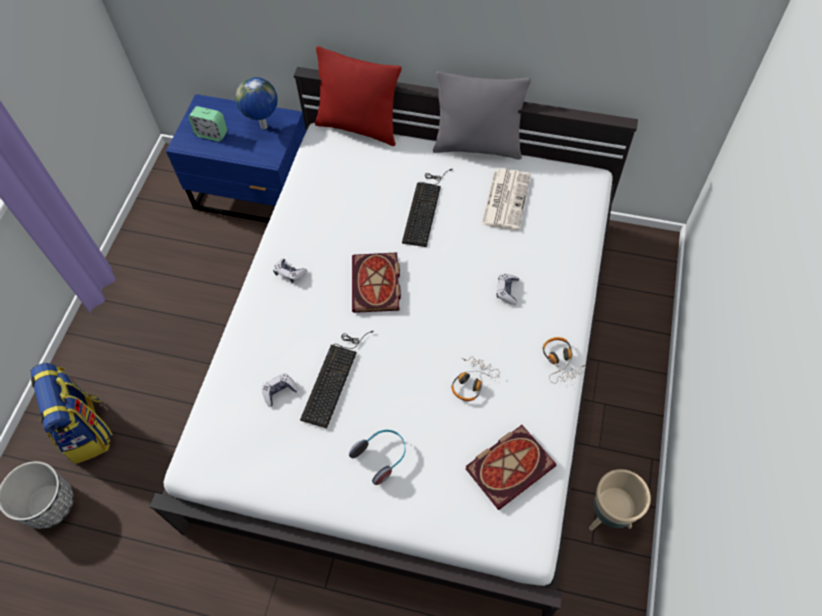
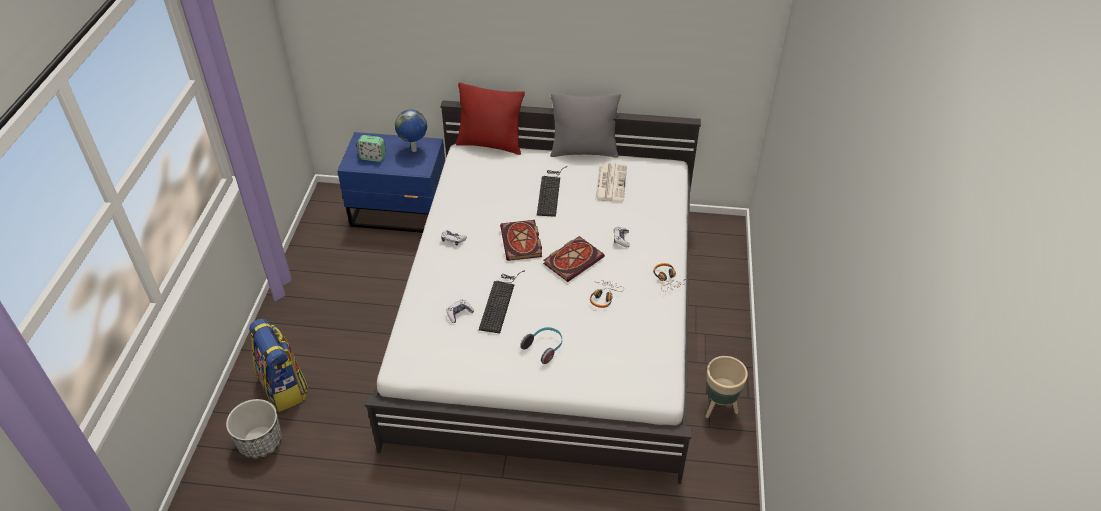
camera: 10 degrees left, 15 degrees down
book [465,425,556,510] -> book moved to [543,236,605,282]

